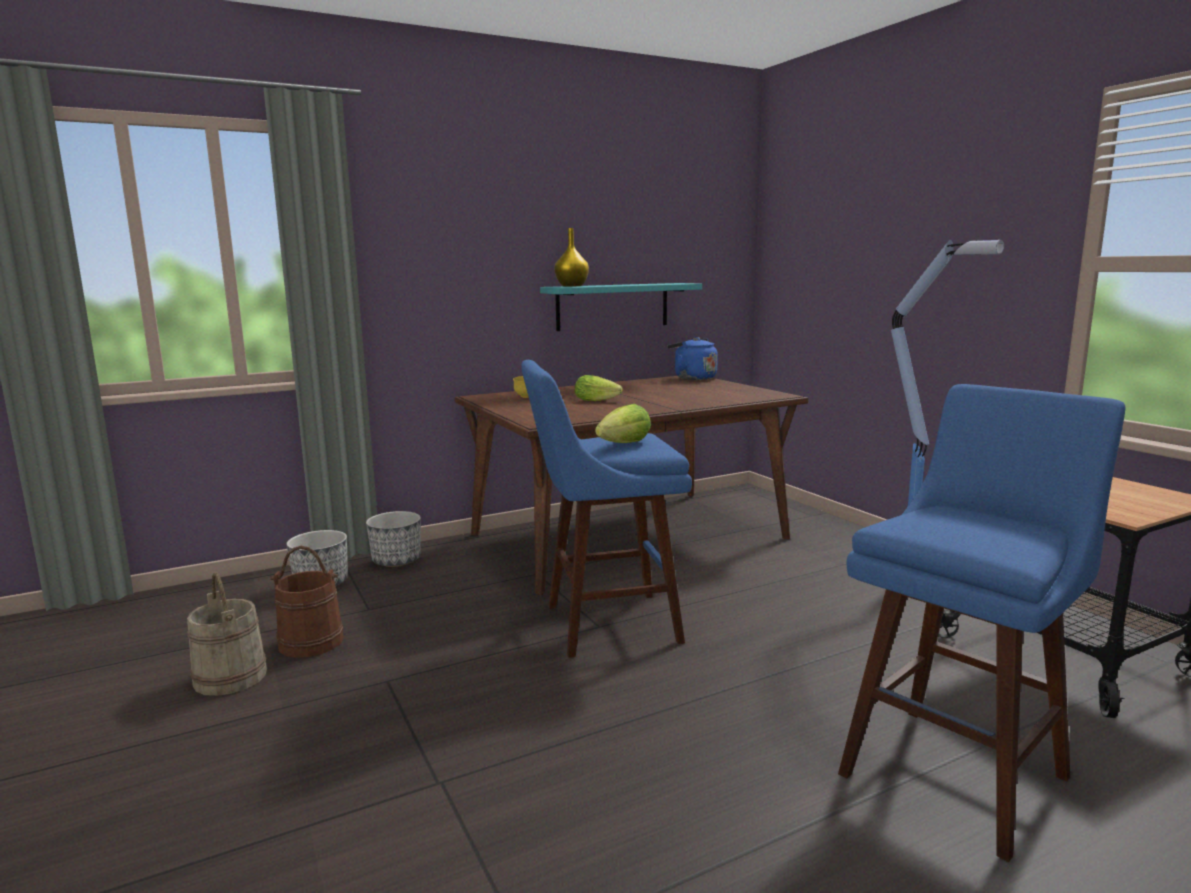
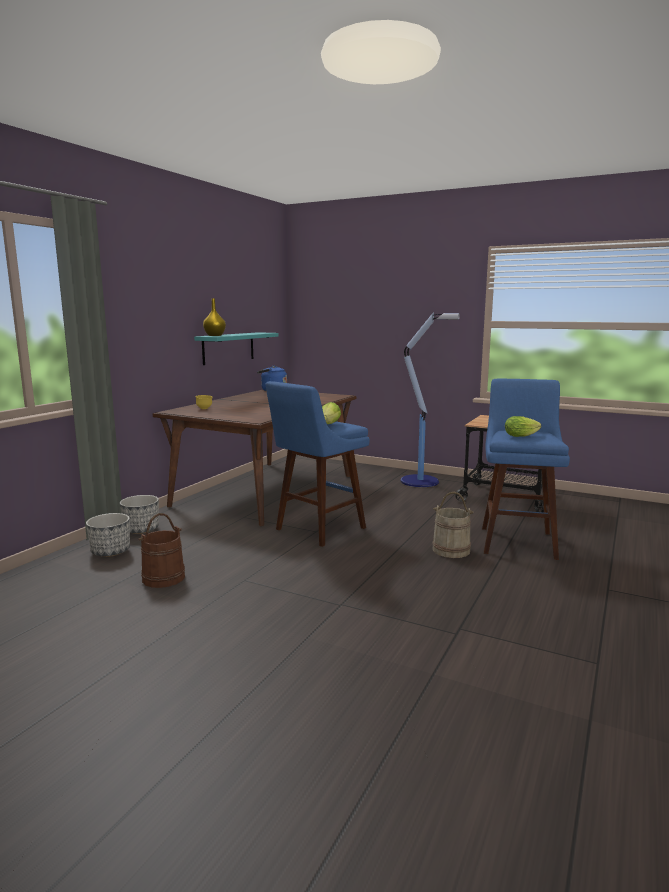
camera: 35 degrees left, 0 degrees up
beige bucket [187,572,267,696] -> beige bucket moved to [432,492,473,558]
lettuce [574,375,623,401] -> lettuce moved to [505,416,541,437]

